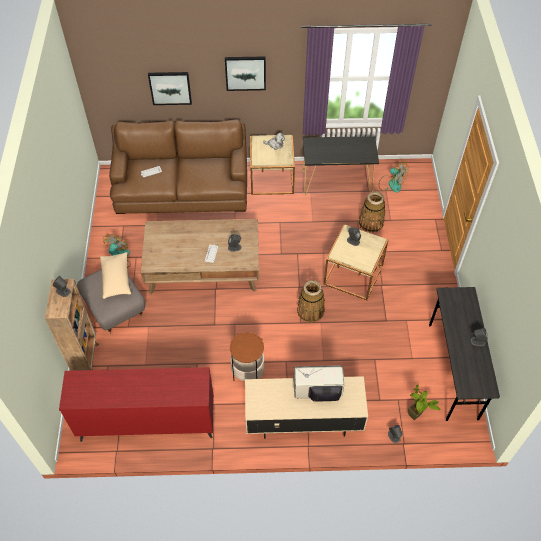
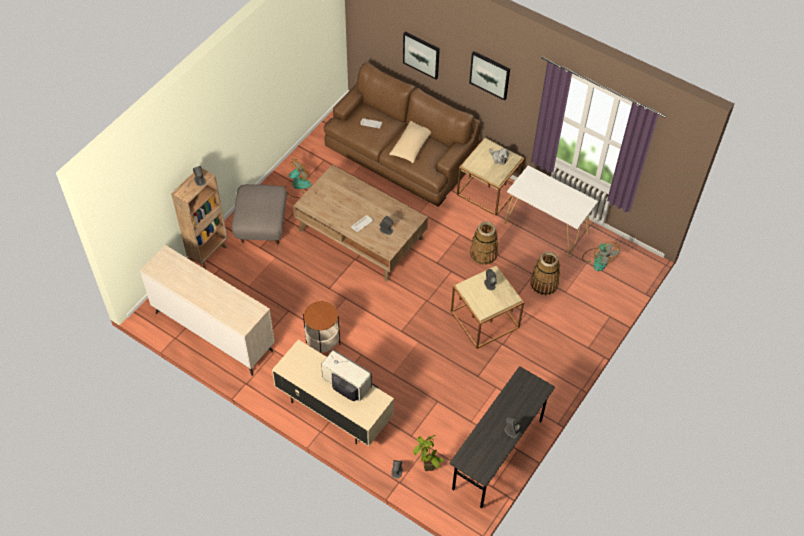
camera: 35 degrees right, 0 degrees up
red dresser [59,367,214,442] -> beige dresser [139,245,275,376]
beige pillow [100,252,131,299] -> beige pillow moved to [389,121,431,163]
basket [297,280,325,323] -> basket moved to [470,221,498,265]
black console table [302,136,379,196] -> white console table [505,165,598,258]

